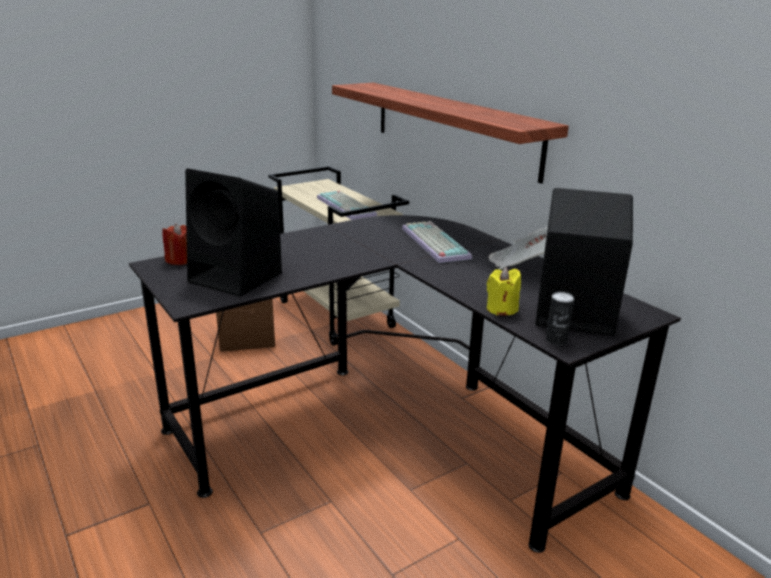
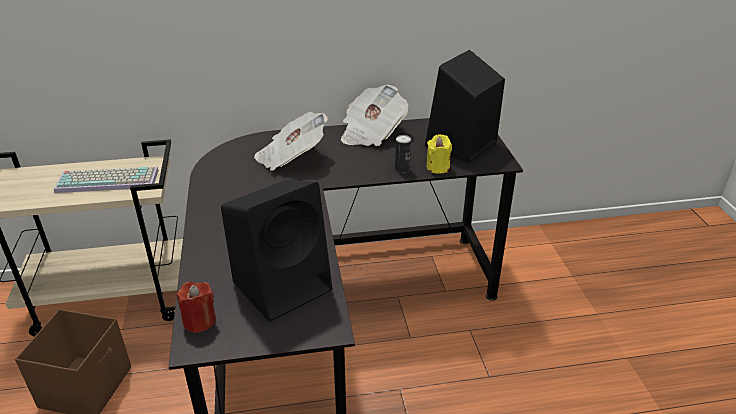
camera: 65 degrees left, 10 degrees up
shelf [332,83,569,184] -> none
keyboard [402,221,472,263] -> newspaper [254,112,328,171]
can [546,292,574,345] -> can moved to [395,135,411,173]

